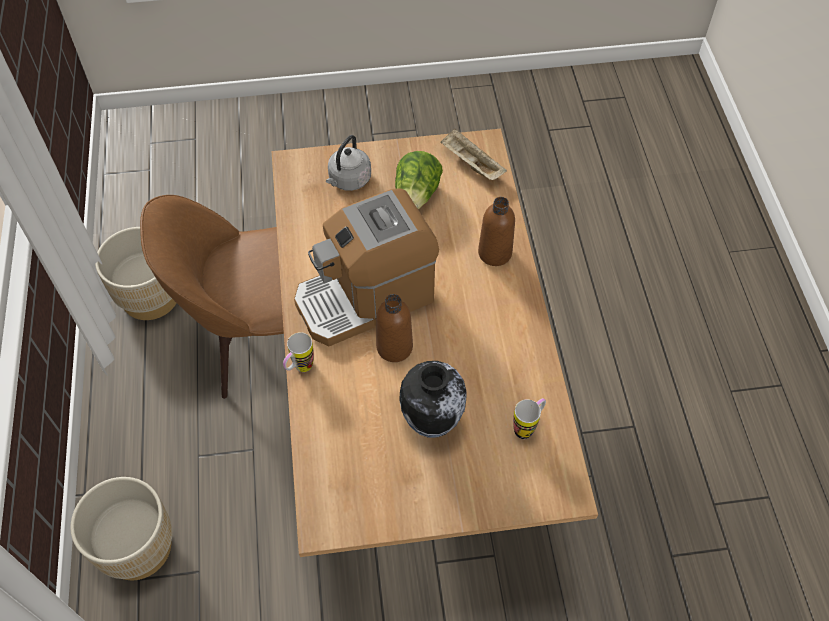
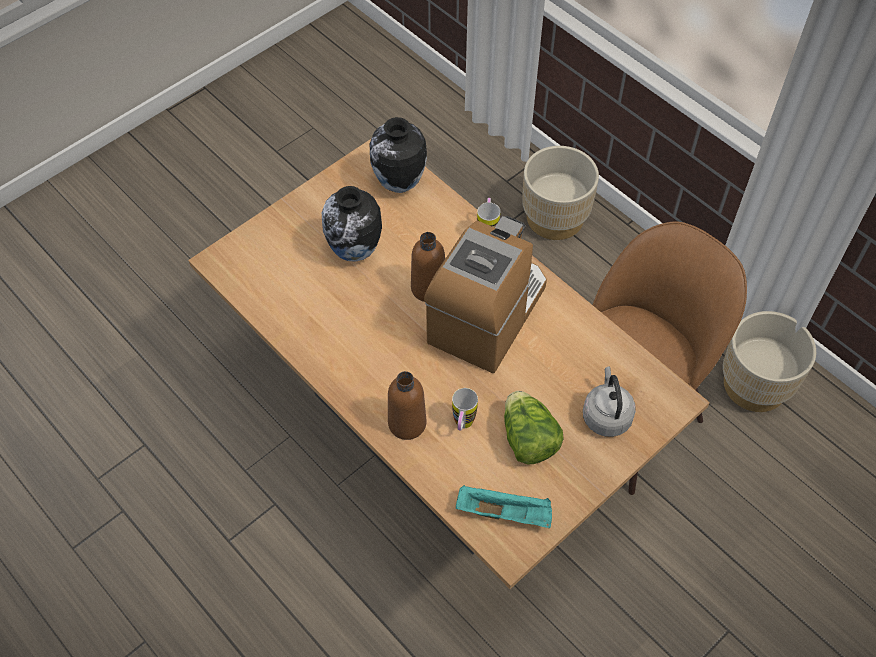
camera: 145 degrees right, 0 degrees up
beige tray [440,129,507,180] -> turquoise tray [456,485,552,528]
mug [513,398,546,439] -> mug moved to [452,388,478,430]
none -> vase [370,117,427,193]

